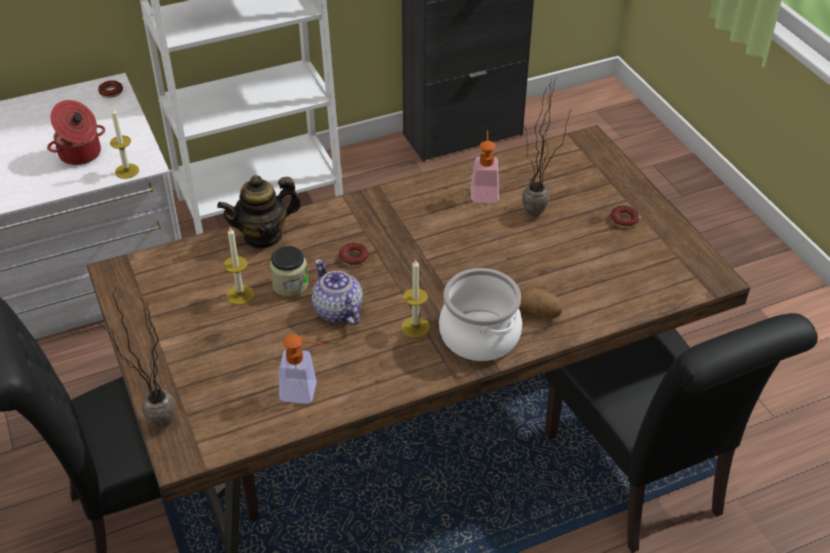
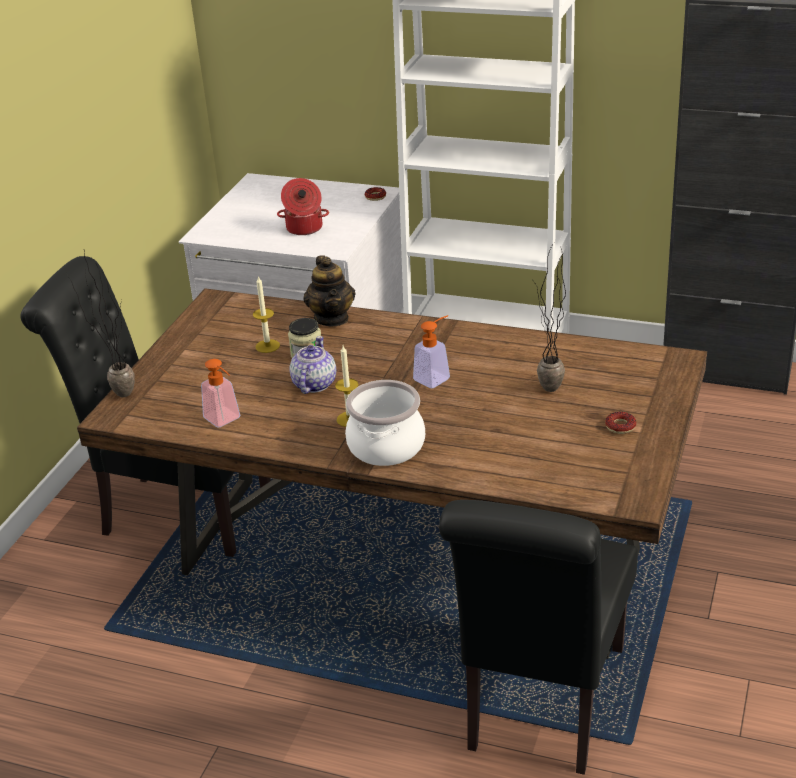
camera: 45 degrees right, 10 degrees down
candle [110,108,139,179] -> none
teapot [217,175,301,249] -> teapot turned 120 degrees counterclockwise [303,255,356,327]
donut [339,243,369,266] -> none
soap dispenser [471,130,499,203] -> soap dispenser moved to [413,315,450,388]
potato [519,288,562,319] -> none

